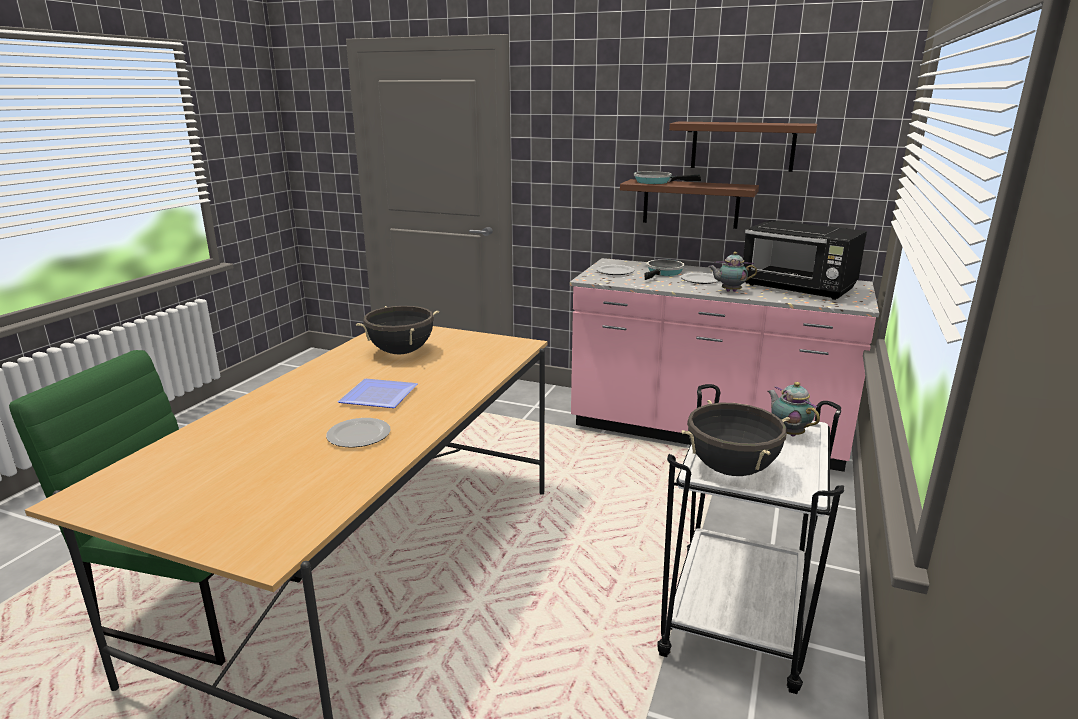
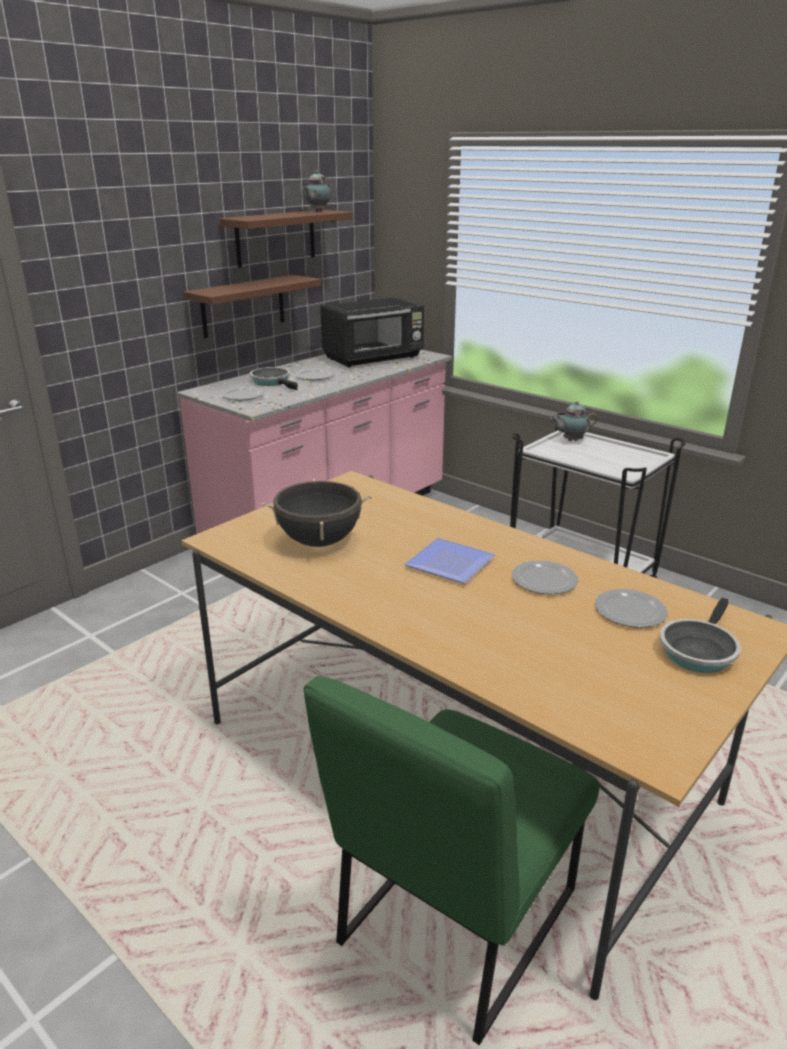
camera: 70 degrees left, 5 degrees up
frying pan [634,171,701,184] -> frying pan moved to [659,598,741,673]
black cooking pot [681,400,790,476] -> none
teapot [708,252,757,292] -> teapot moved to [303,170,331,212]
none -> plate [595,589,668,628]

